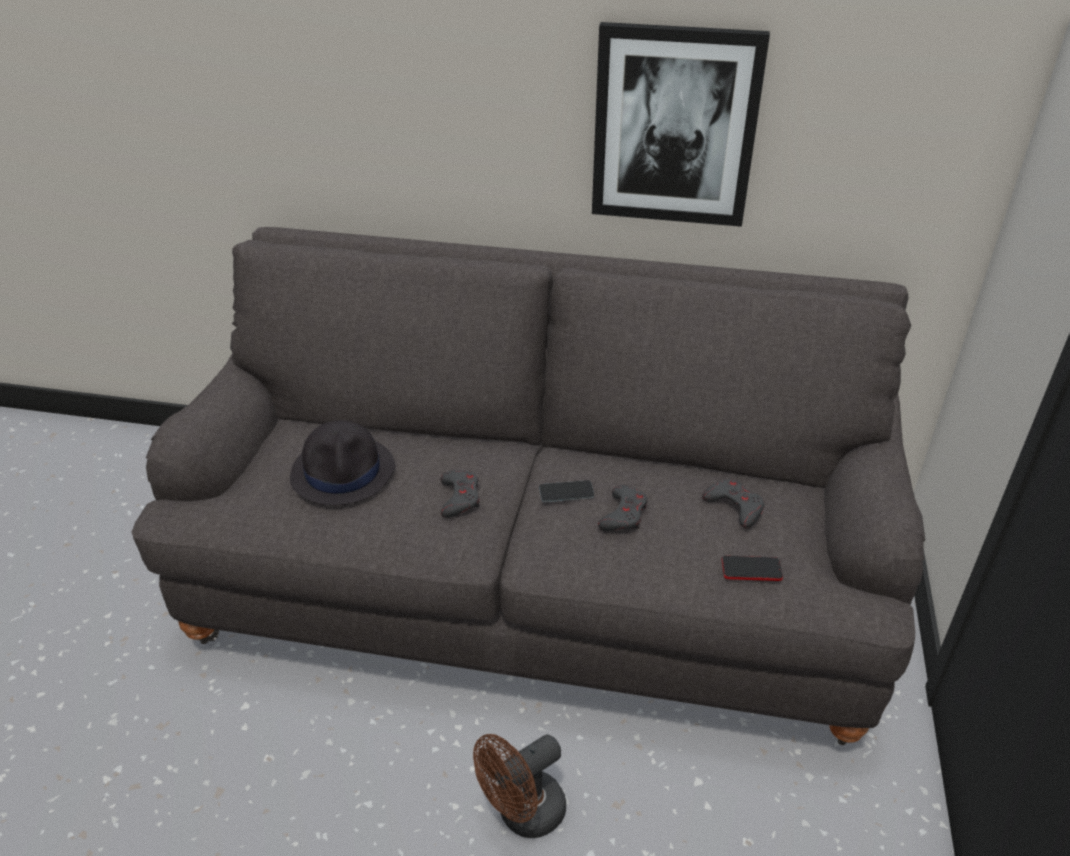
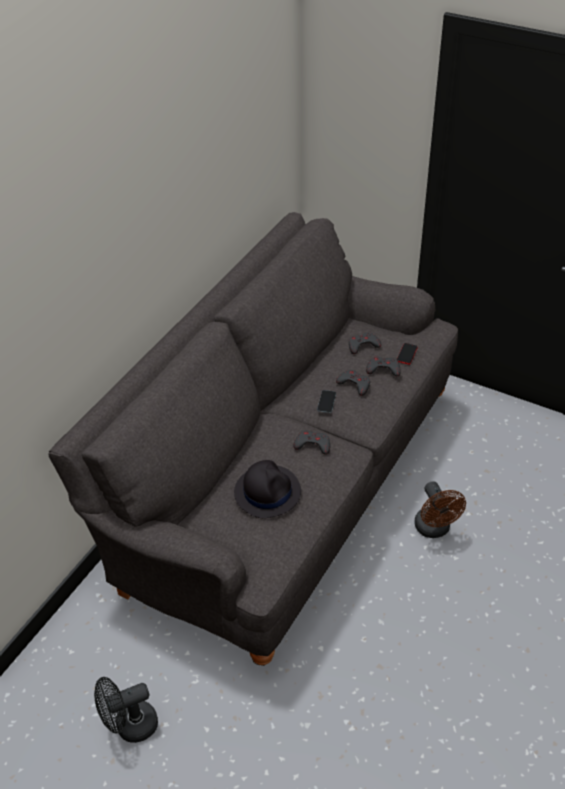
camera: 70 degrees left, 5 degrees up
picture [592,22,770,227] -> none
none -> black fan [94,677,158,743]
none -> grey game controller [366,357,401,376]

